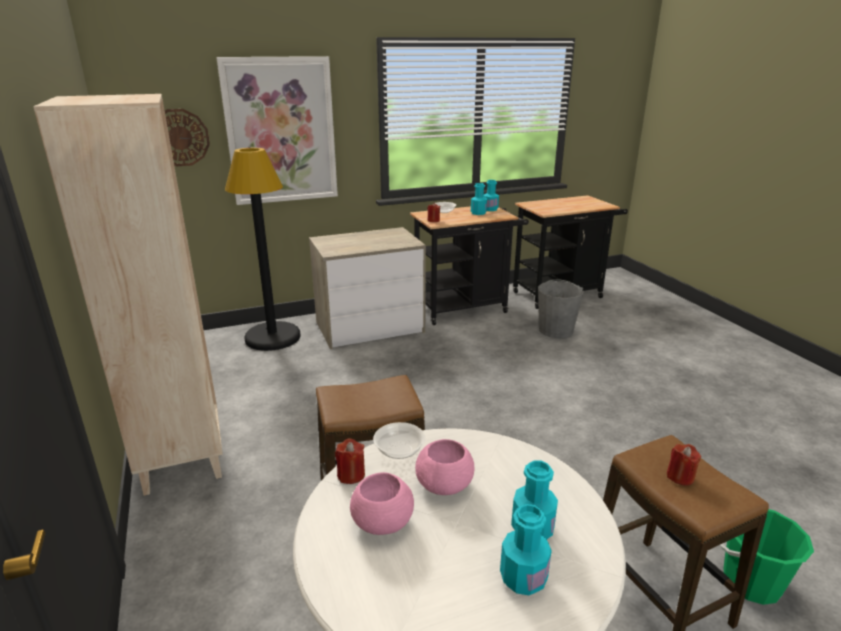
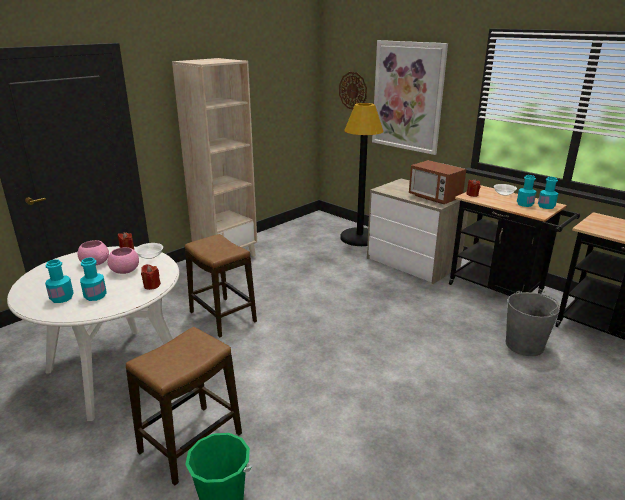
camera: 65 degrees right, 0 degrees up
red candle [667,444,701,486] -> red candle moved to [141,264,161,290]
none -> microwave [409,160,466,204]

